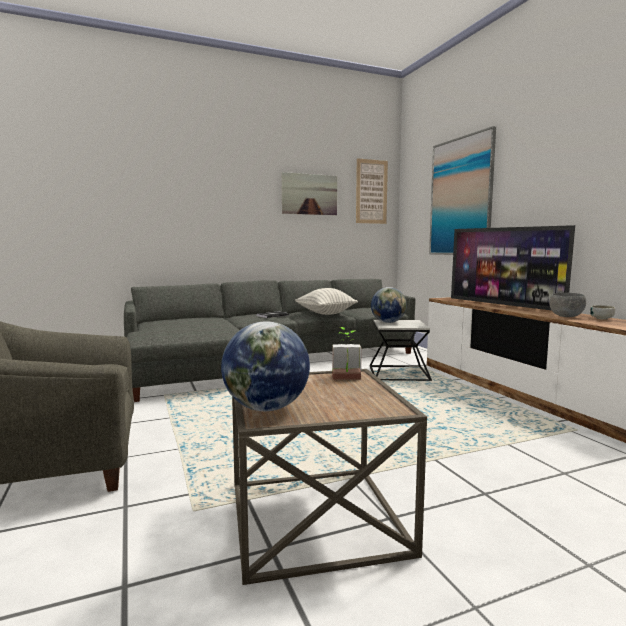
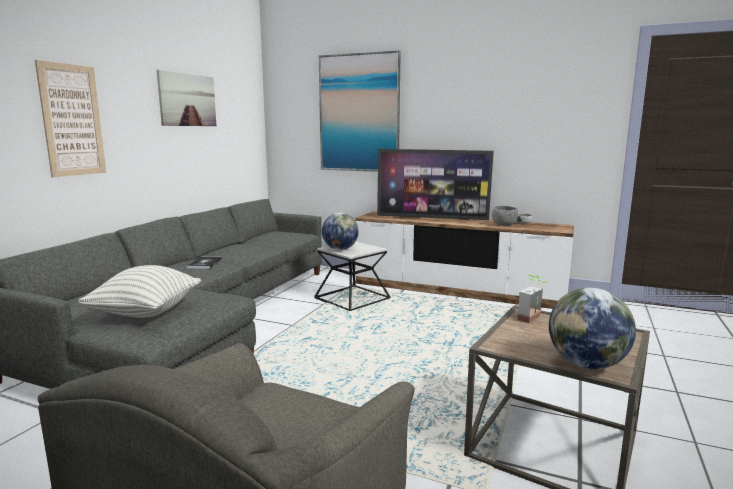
camera: 45 degrees left, 5 degrees up
pillow [295,288,358,315] -> pillow moved to [78,265,201,318]
picture [356,158,388,224] -> picture moved to [35,60,106,177]

